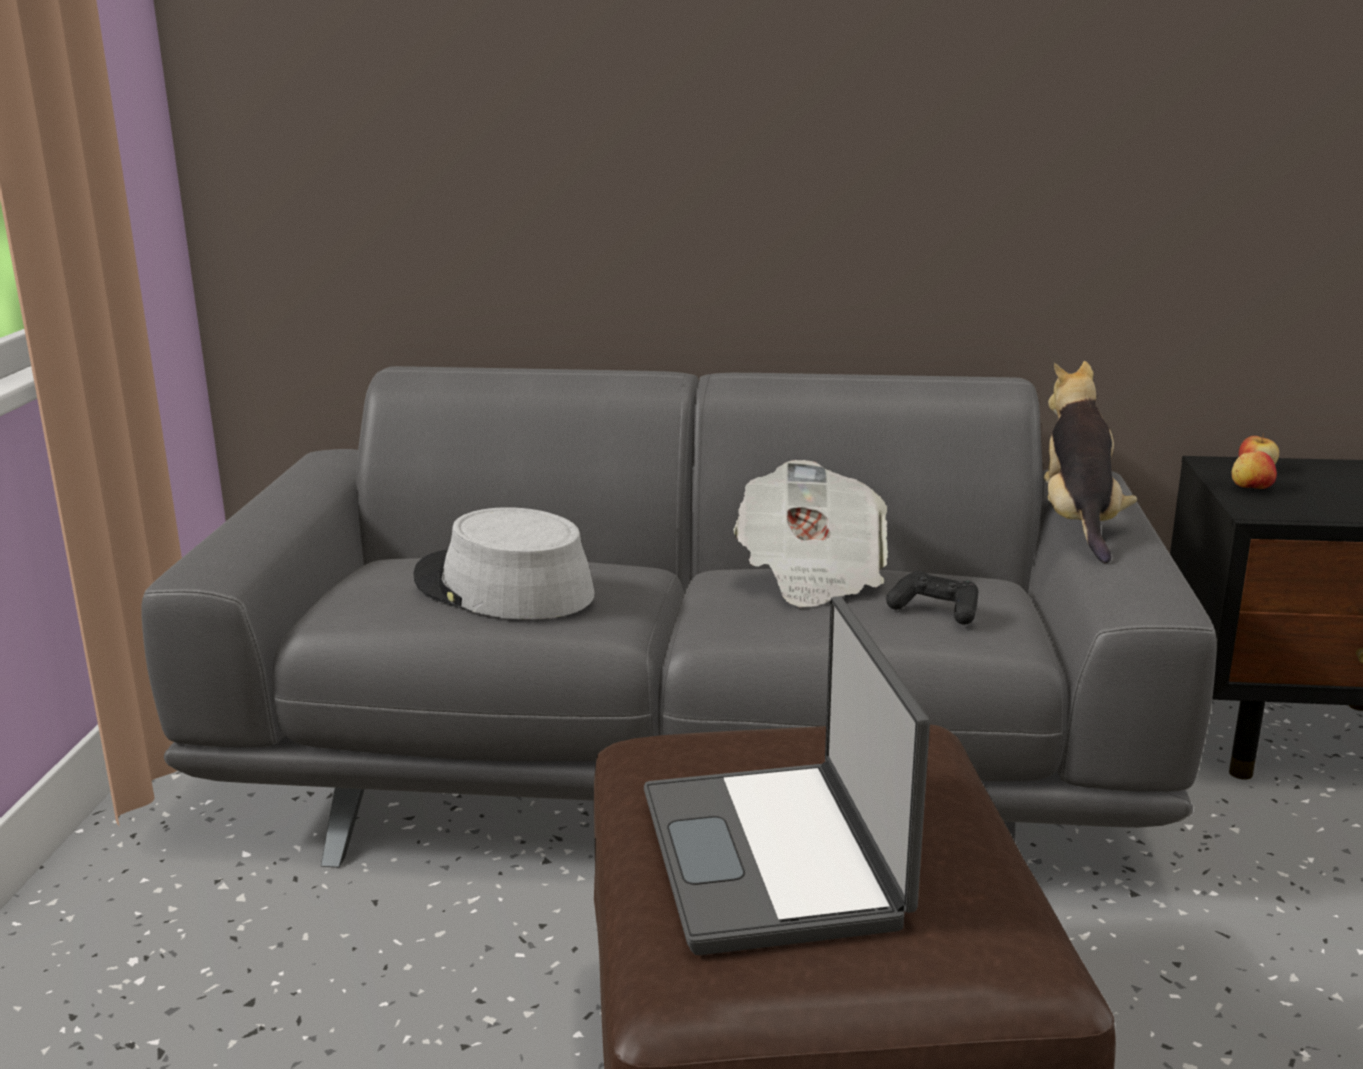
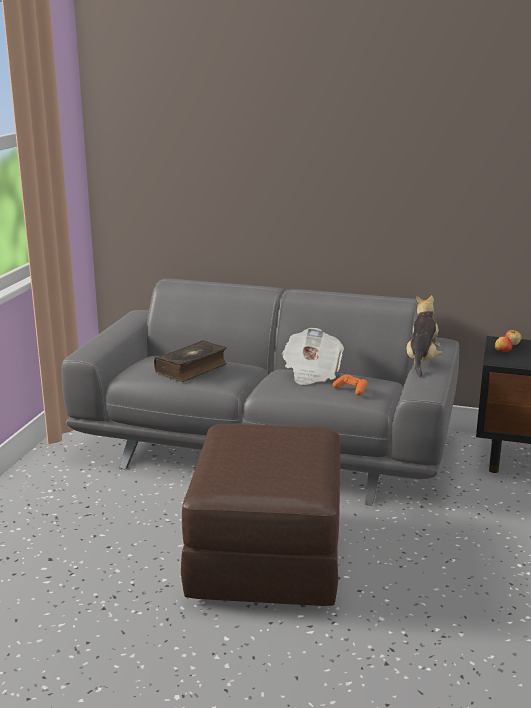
camera: 10 degrees right, 0 degrees up
grey hat [413,507,594,620] -> book [154,340,227,382]
laptop [644,596,930,955] -> none
black game controller [886,571,978,625] -> orange game controller [333,374,368,396]

